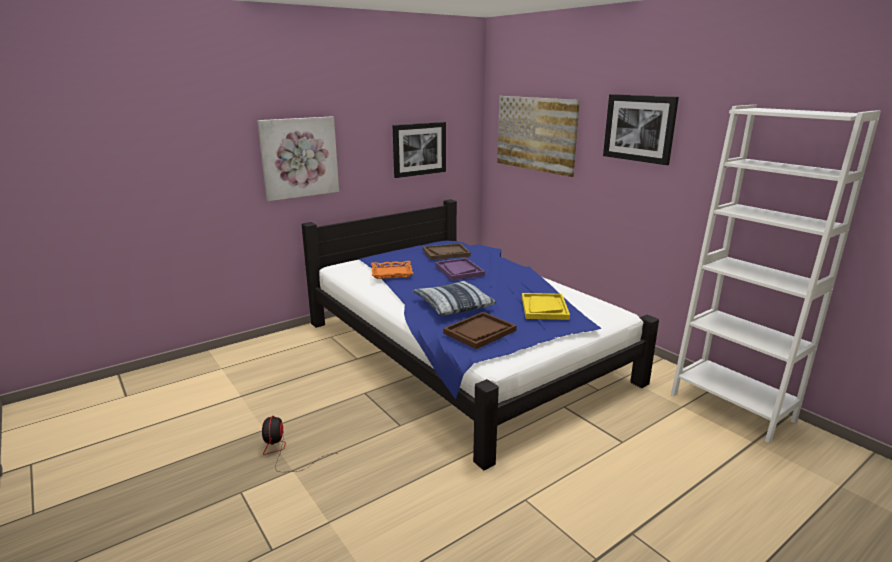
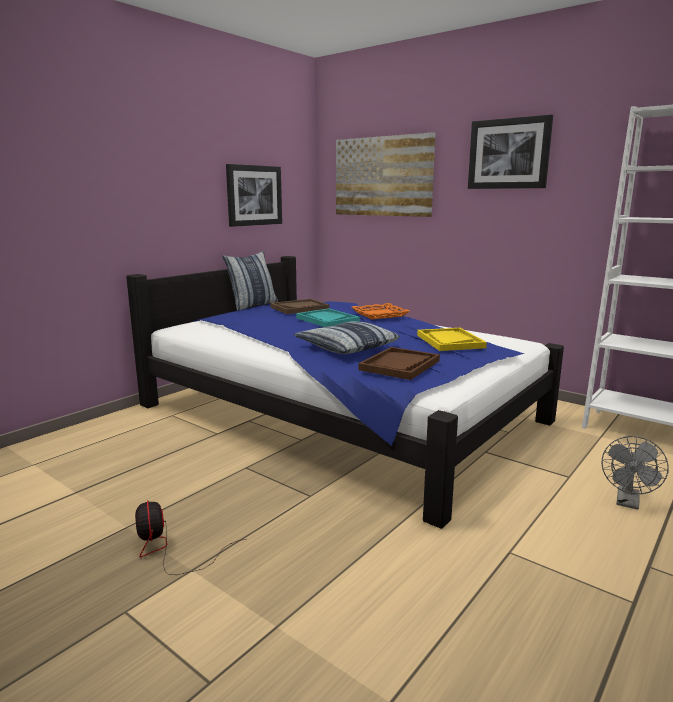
camera: 15 degrees left, 5 degrees down
picture [257,116,339,201] -> none
orange tray [371,261,414,279] -> orange tray moved to [352,303,410,319]
purple tray [435,258,485,280] -> turquoise tray [296,308,360,327]
none -> pillow [222,251,278,311]
none -> grey fan [602,436,669,510]

